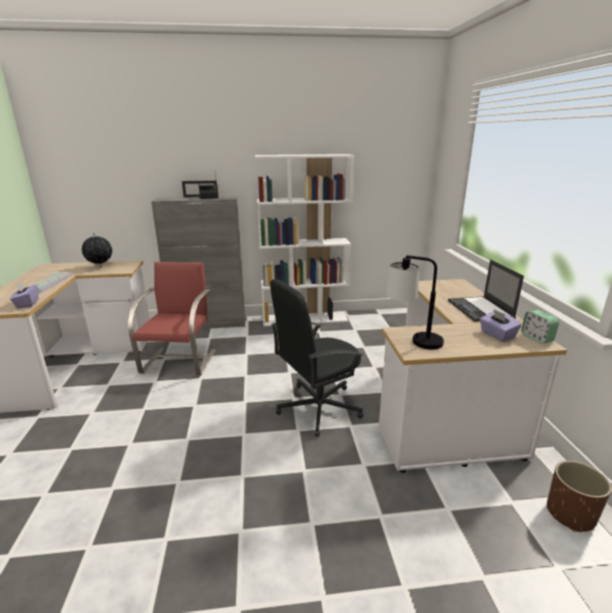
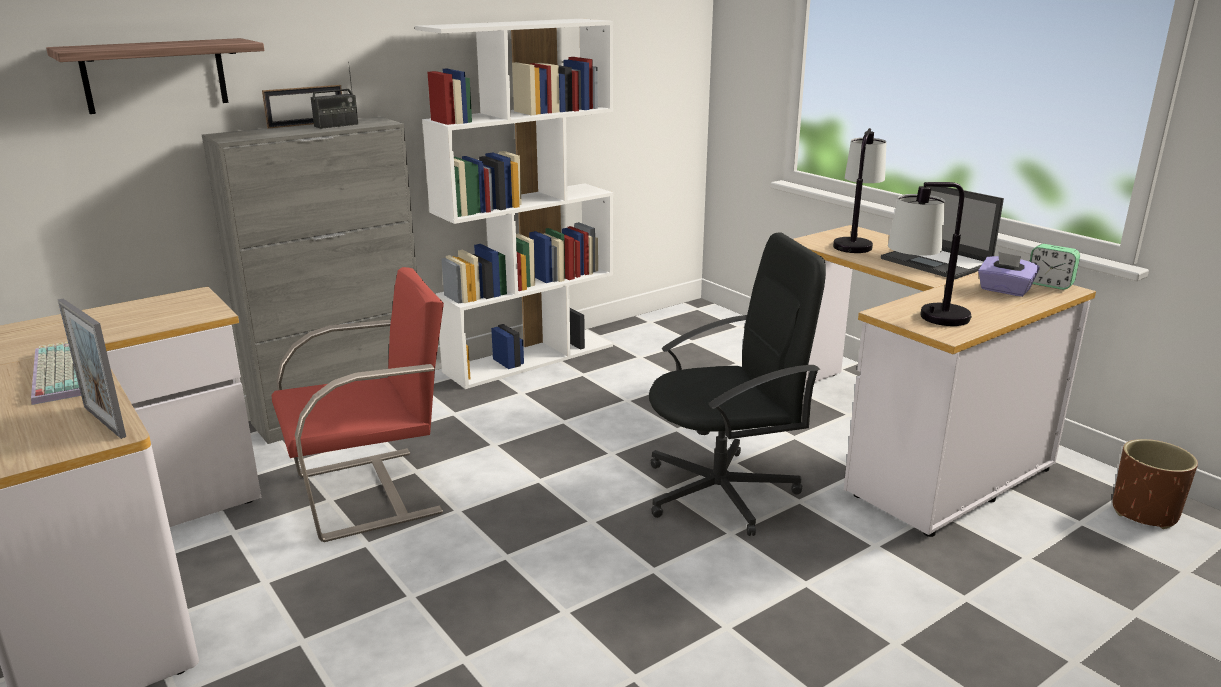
camera: 30 degrees left, 0 degrees up
purple tissue box [10,282,39,308] -> picture frame [58,299,126,439]
globe [82,233,112,267] -> none
red chair [128,262,216,376] -> red chair turned 90 degrees clockwise [271,267,444,542]
black office chair [270,279,364,437] -> black office chair turned 135 degrees counterclockwise [649,233,826,536]
none -> shelf [46,38,264,114]
none -> table lamp [833,128,887,253]

